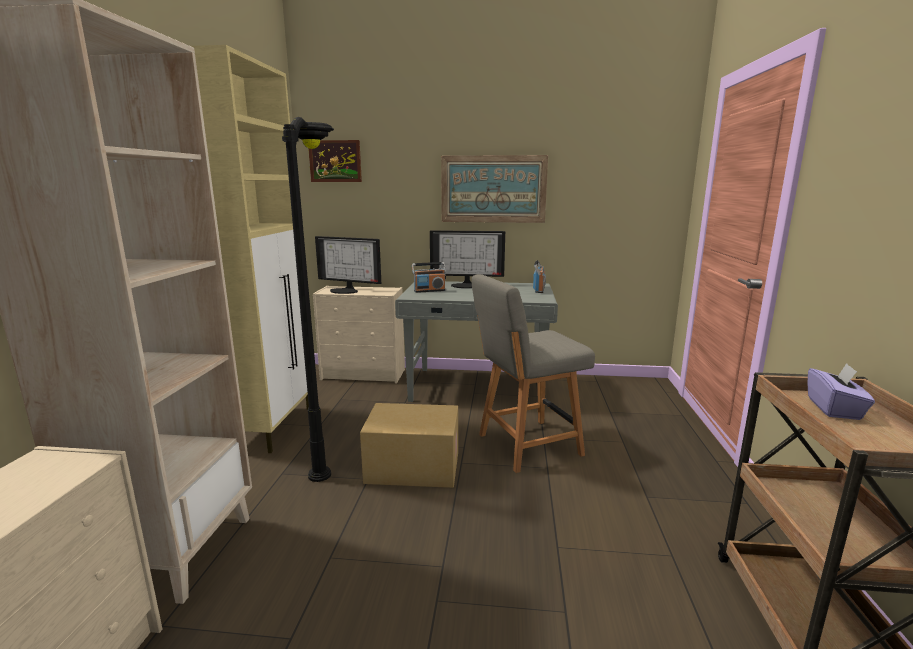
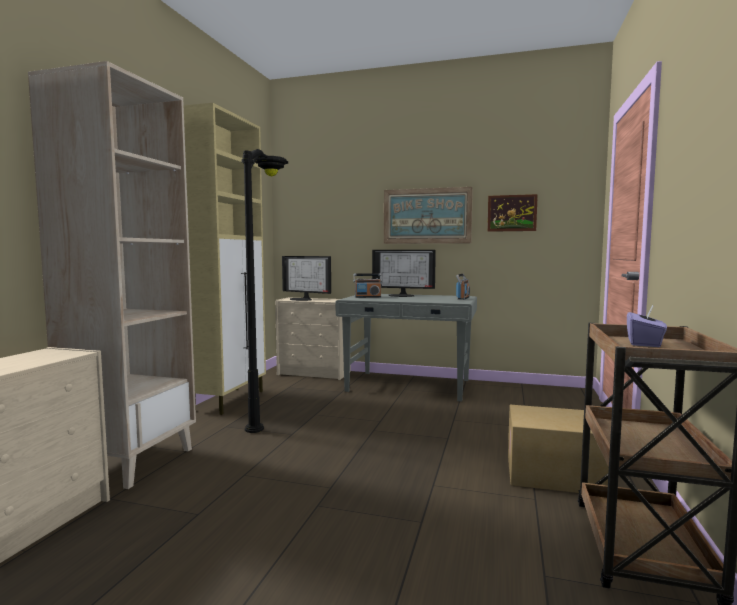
camera: 10 degrees right, 10 degrees down
picture [308,140,362,182] -> picture moved to [487,194,538,232]
cardboard box [360,403,458,488] -> cardboard box moved to [508,405,609,493]
grey chair [472,274,595,473] -> none

